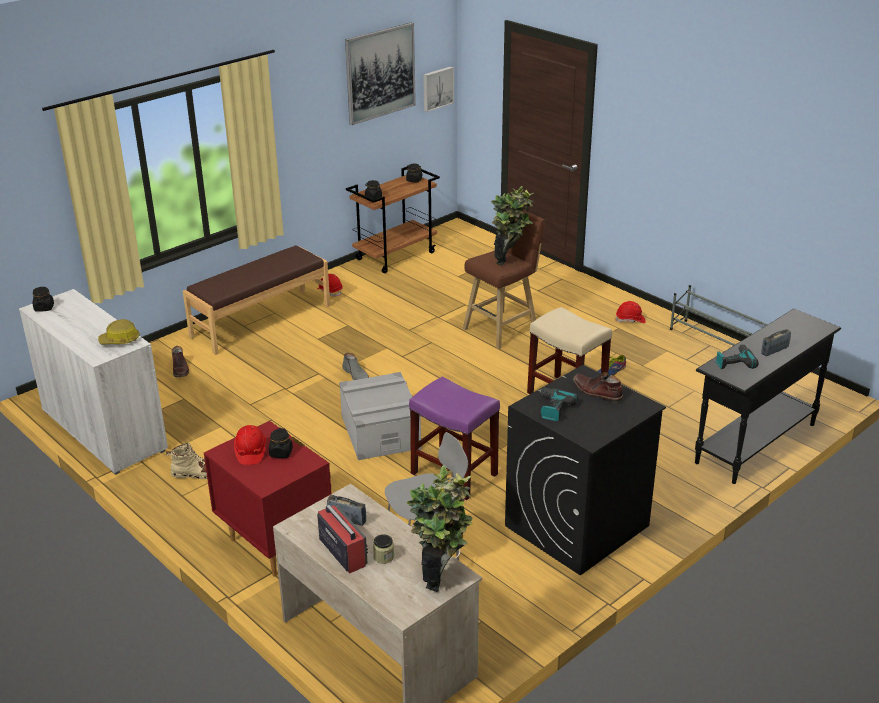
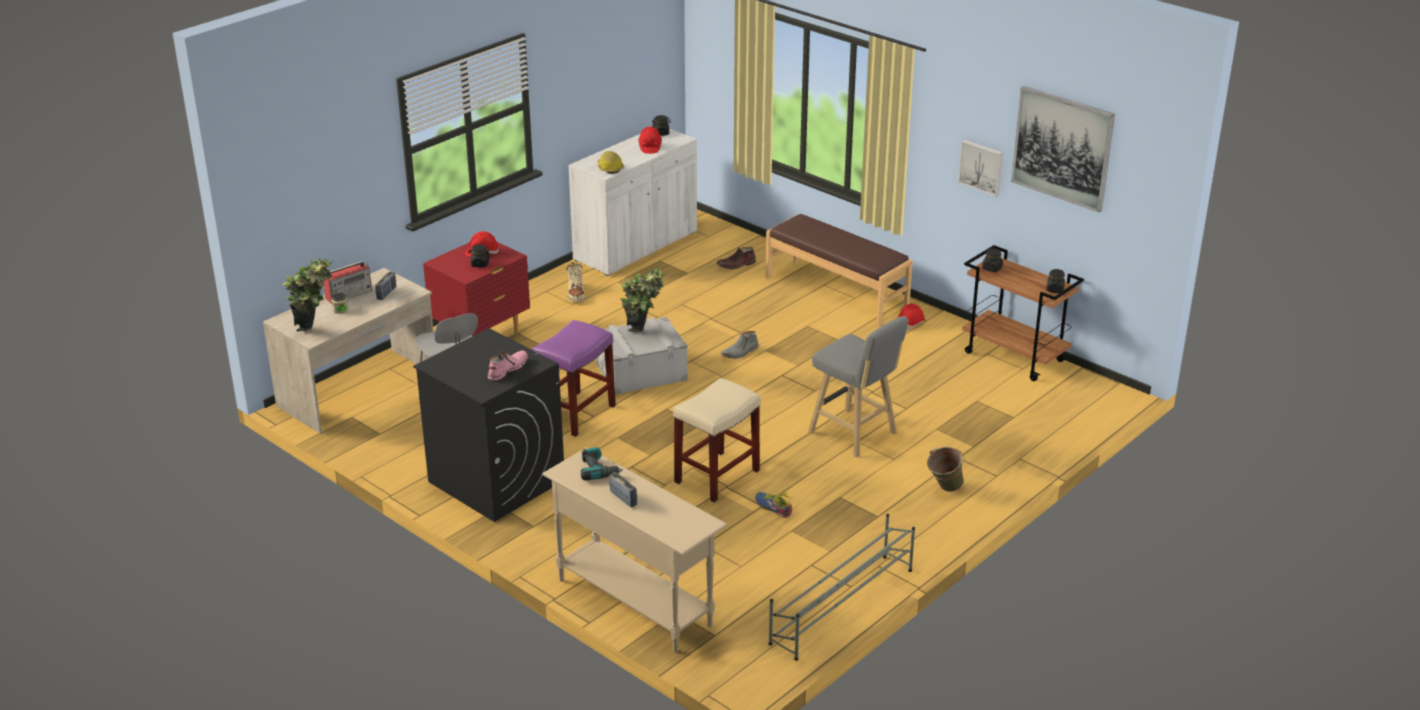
camera: 85 degrees right, 0 degrees up
picture [423,66,454,112] -> picture moved to [958,140,1003,196]
brown stool [463,210,545,349] -> grey stool [808,316,908,457]
potted plant [491,186,534,266] -> potted plant moved to [620,269,666,332]
power drill [537,387,578,422] -> none
brown boot [573,372,623,403] -> pink boot [488,351,528,381]
red hard hat [615,301,646,323] -> red hard hat moved to [638,127,662,154]
black console table [695,309,841,484] -> beige console table [542,447,727,652]
none -> green bucket [927,447,965,492]

